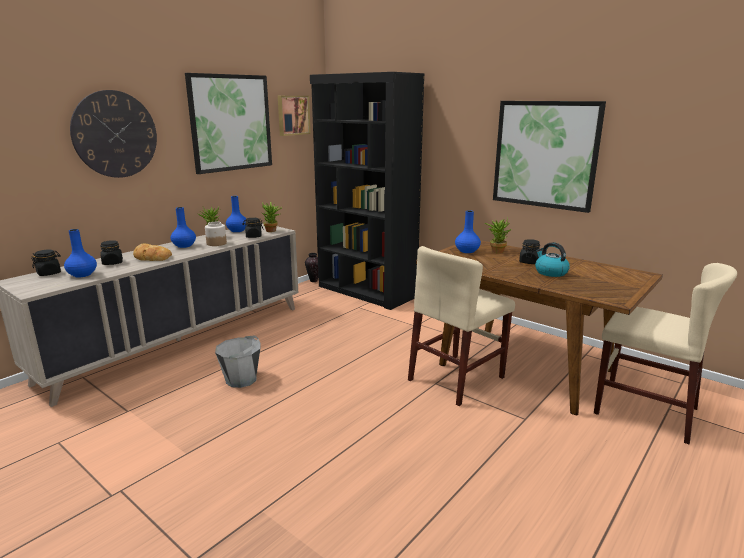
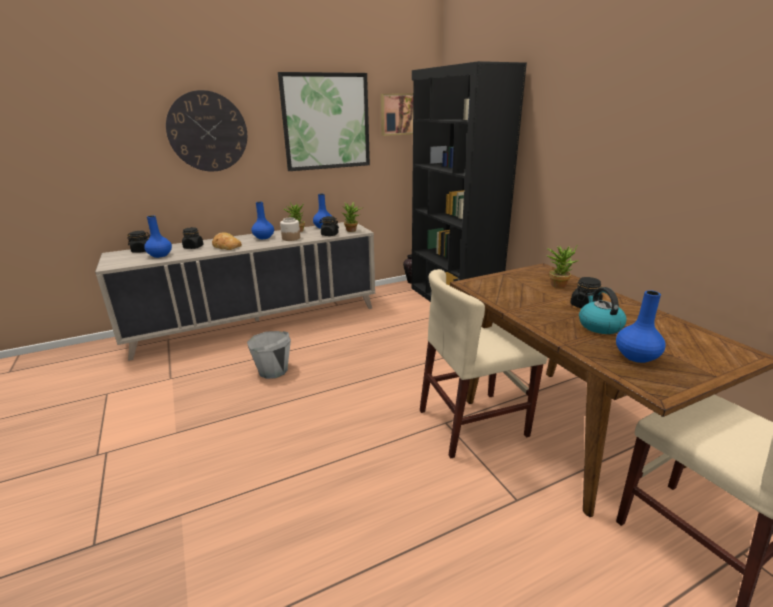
camera: 25 degrees right, 5 degrees up
blue vase [455,210,481,253] -> blue vase moved to [616,290,666,363]
picture [493,101,606,213] -> none

